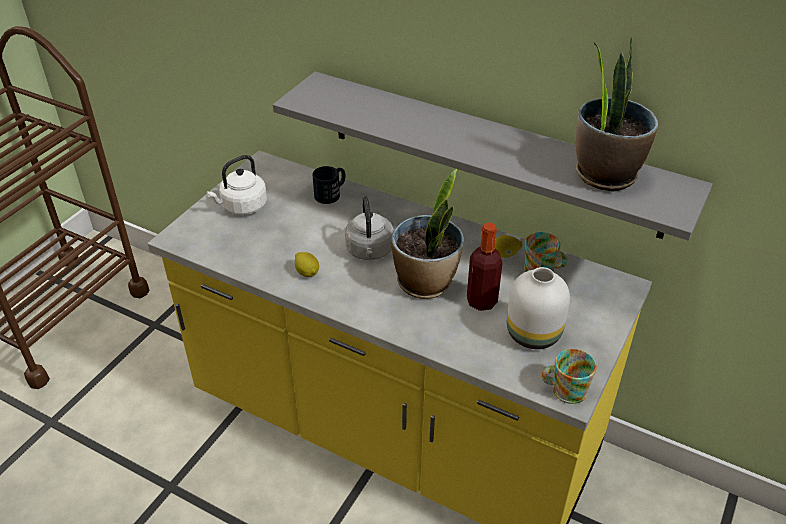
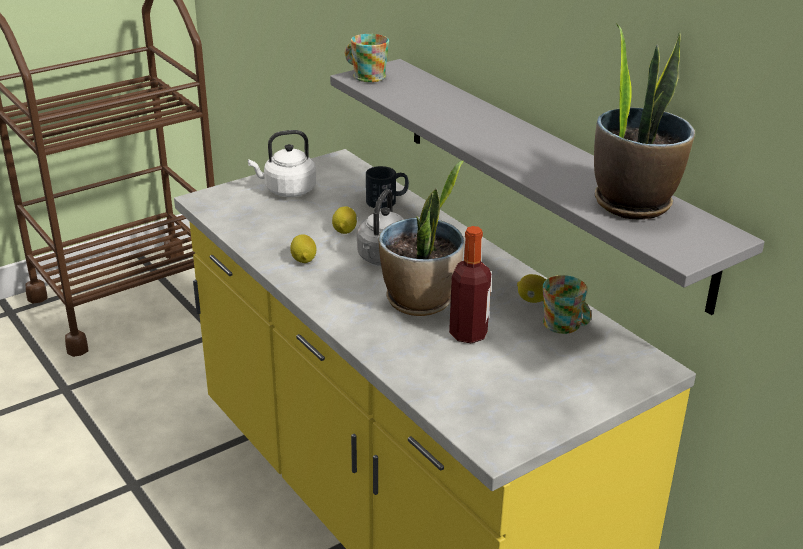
camera: 25 degrees right, 10 degrees down
white vase [507,267,570,349] -> none
mug [541,349,597,404] -> mug moved to [345,34,389,82]
none -> lemon [332,206,357,234]

